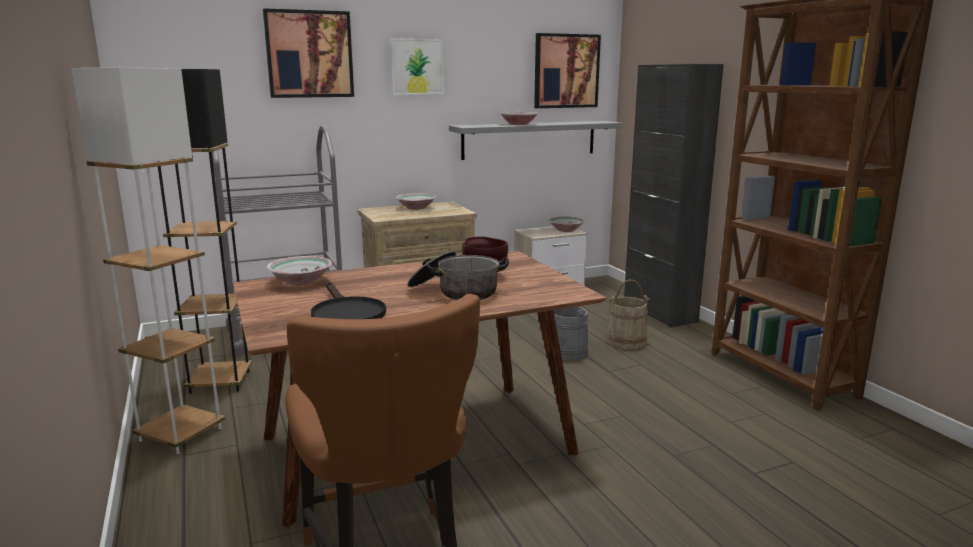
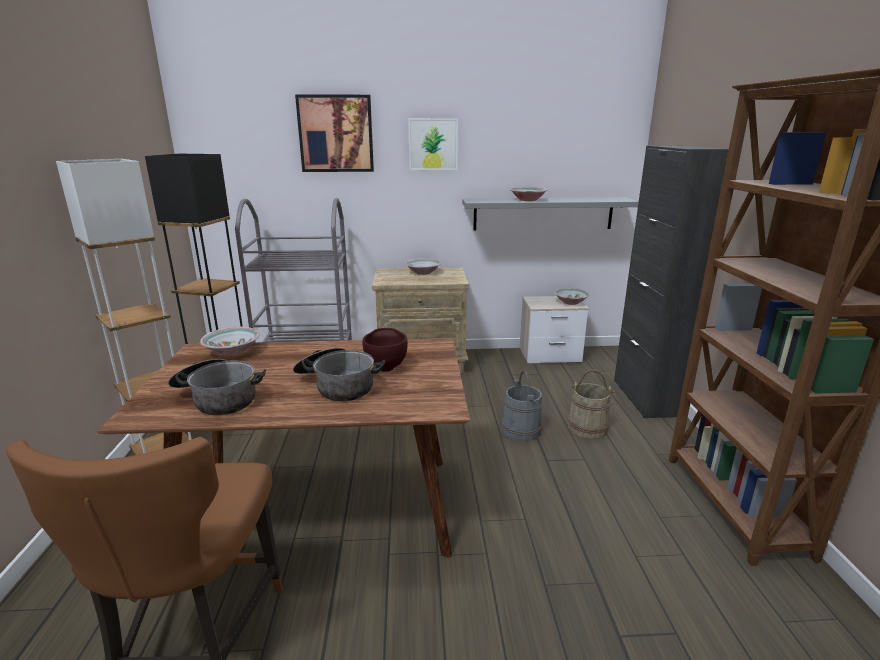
camera: 20 degrees right, 5 degrees up
black frying pan [311,281,386,319] -> cooking pot [168,359,266,415]
picture [534,33,601,108] -> none

